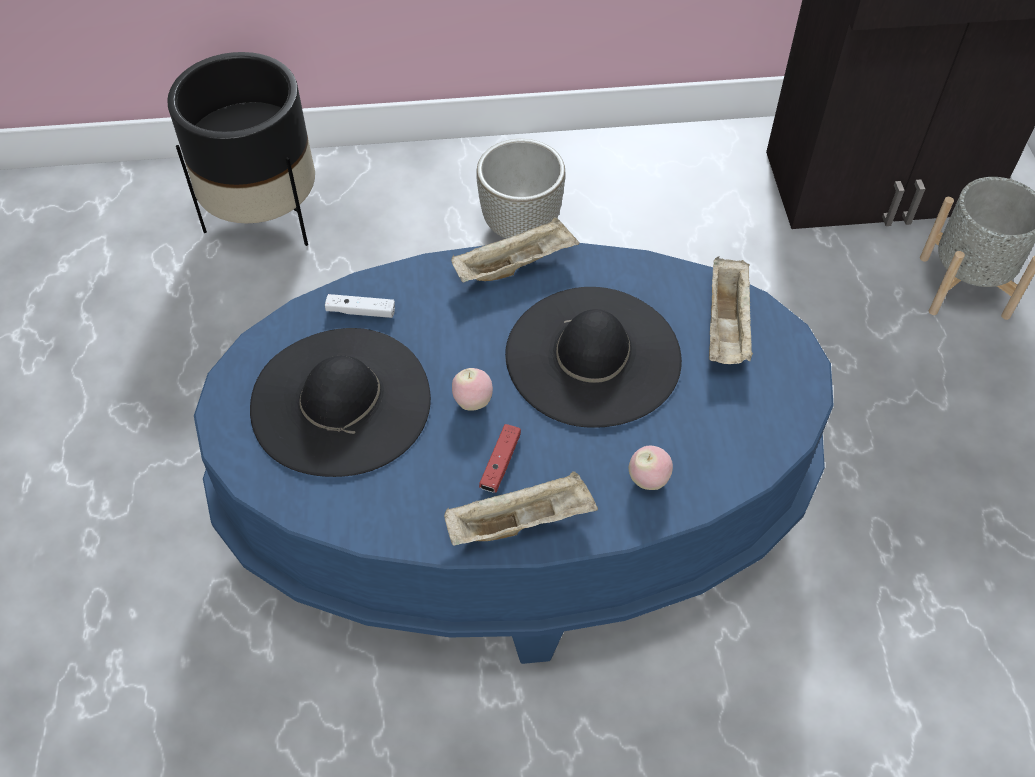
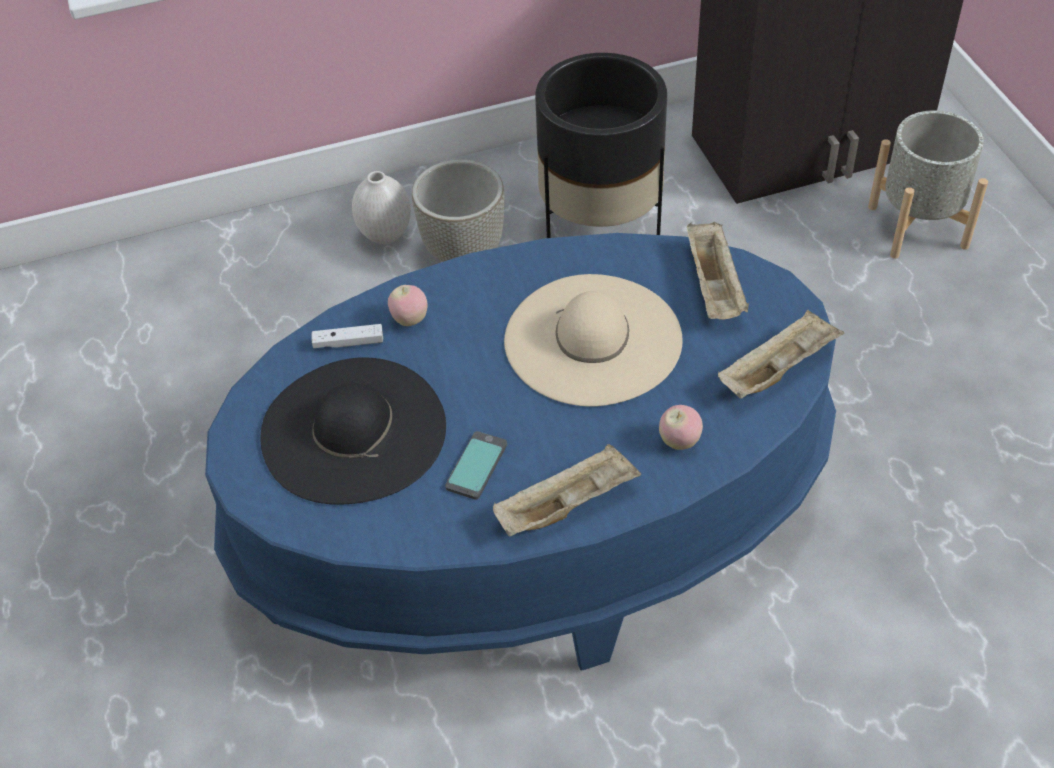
camera: 10 degrees left, 5 degrees down
black planter [167,52,315,246] -> black planter moved to [535,53,667,238]
beige tray [451,217,580,282] -> beige tray moved to [718,310,845,399]
apple [452,368,493,411] -> apple moved to [388,285,428,326]
red game controller [479,424,521,492] -> none
black hat [505,287,682,428] -> beige hat [504,274,683,406]
none -> white vase [352,171,411,244]
none -> phone [445,431,507,500]

